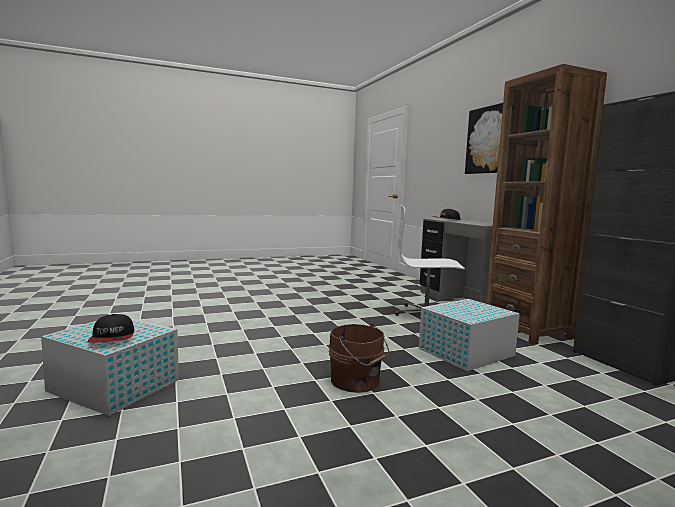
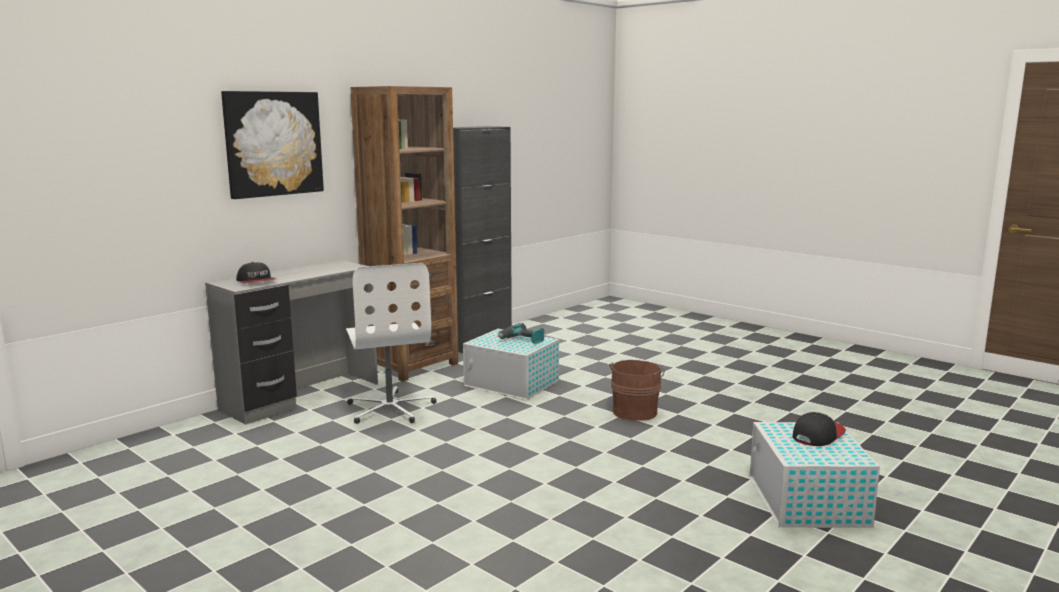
camera: 115 degrees left, 5 degrees up
none -> power drill [497,323,544,344]

